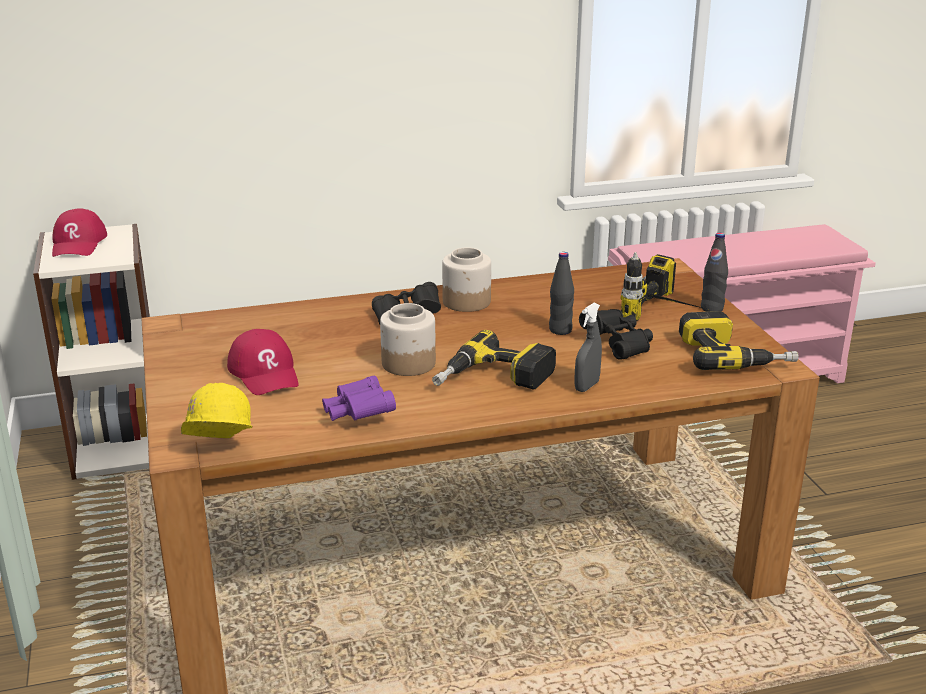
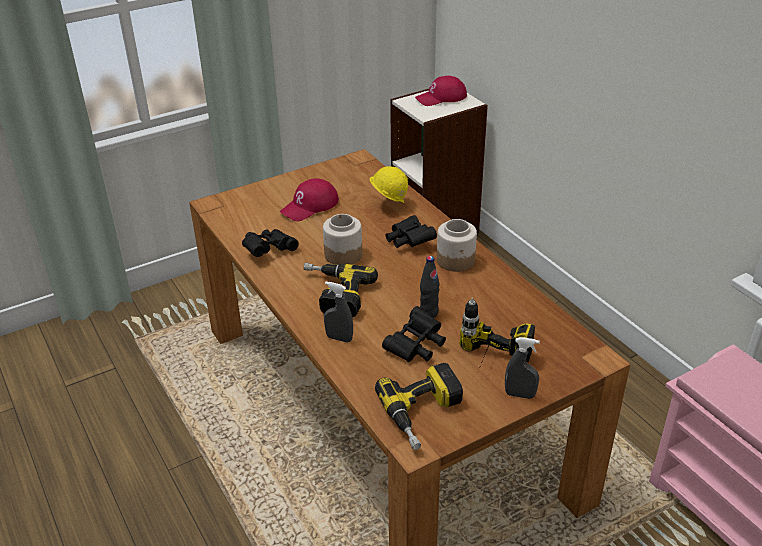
camera: 75 degrees right, 10 degrees up
yellow hard hat [181,383,254,438] -> yellow hard hat moved to [370,166,408,203]
purple binoculars [322,376,396,421] -> black binoculars [242,229,299,257]
black bottle [701,233,728,312] -> grey spray bottle [505,337,540,399]

